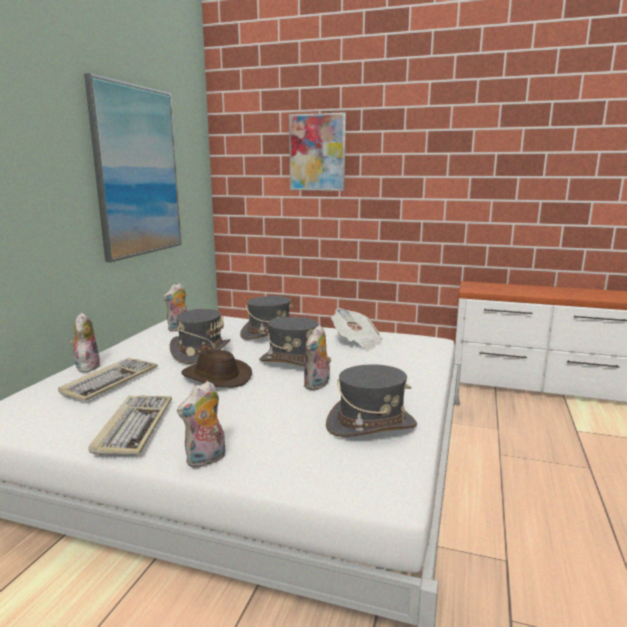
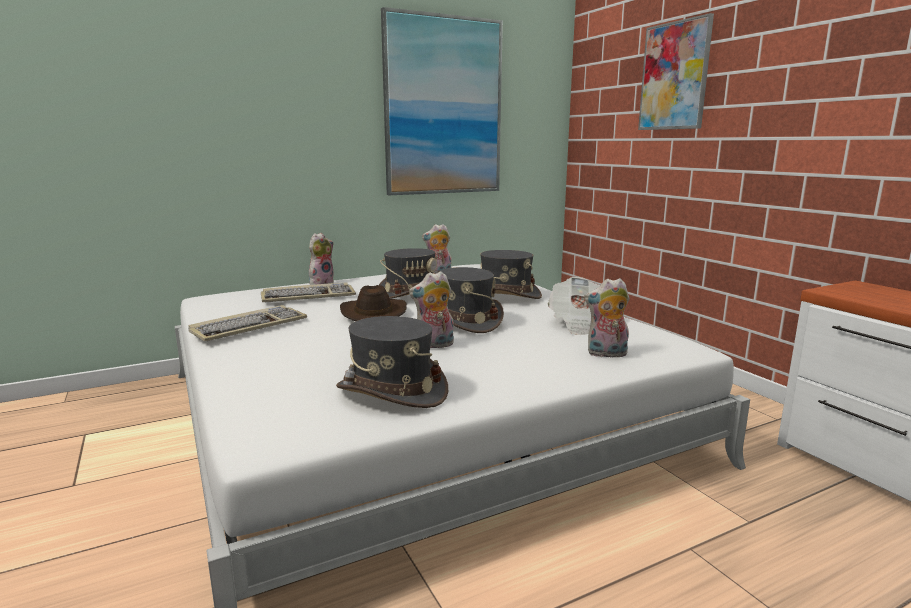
camera: 45 degrees right, 0 degrees up
plush toy [177,381,226,468] -> plush toy moved to [584,278,629,357]

